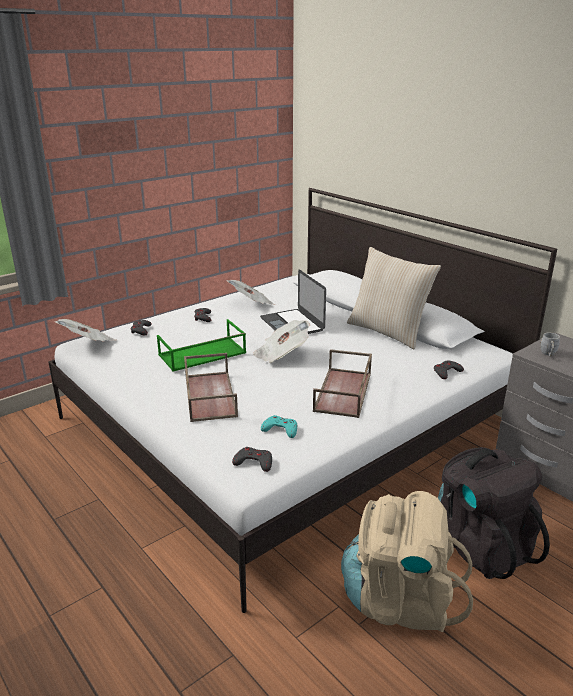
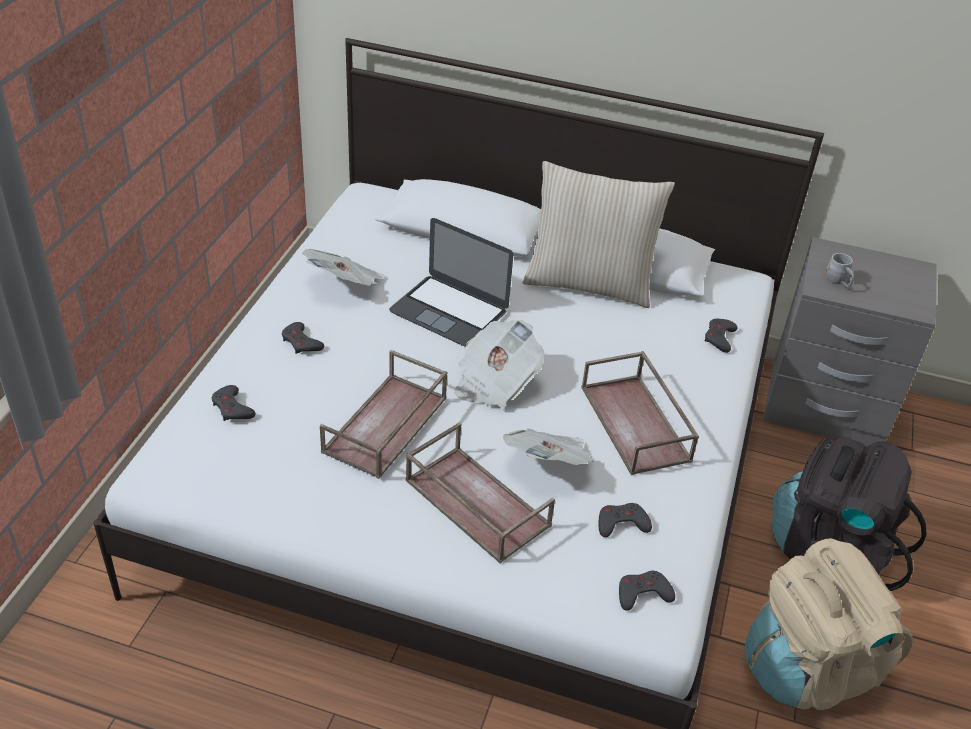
camera: 35 degrees left, 15 degrees up
newspaper [54,319,116,341] -> newspaper moved to [503,428,594,465]
green tray [157,319,246,372] -> brown tray [320,350,447,479]
turquoise game controller [261,415,297,438] -> grey game controller [598,503,652,537]

